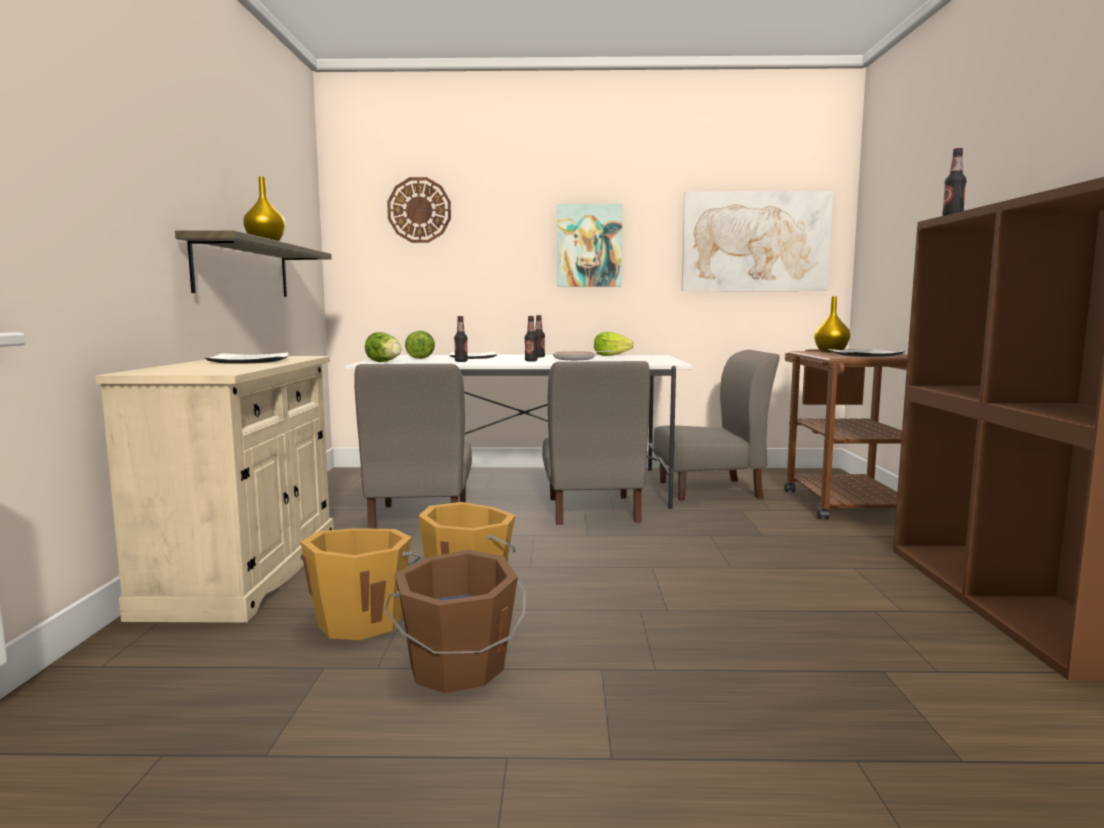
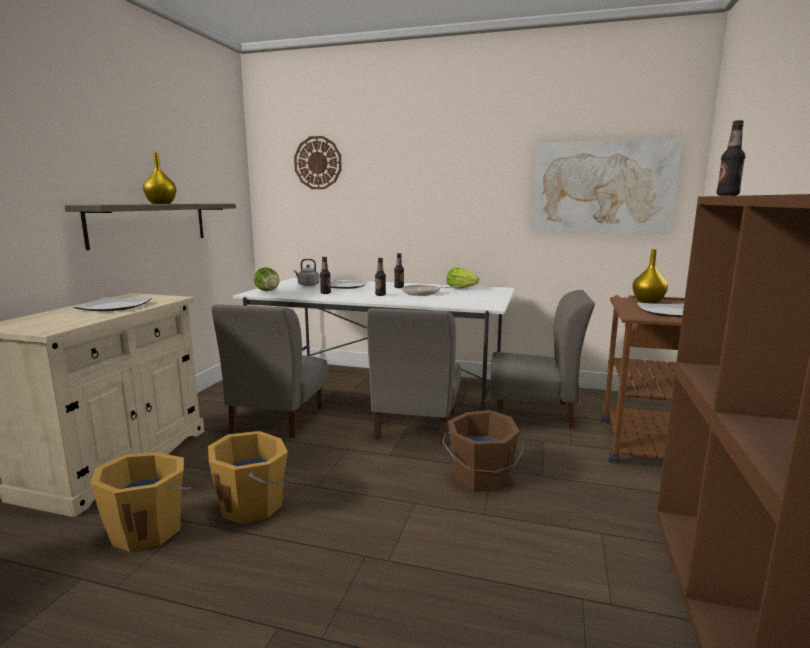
camera: 15 degrees right, 5 degrees up
brown bucket [384,550,526,693] -> brown bucket moved to [442,410,524,492]
lettuce [405,331,435,359] -> grey kettle [294,259,319,286]
picture [557,204,622,287] -> none

